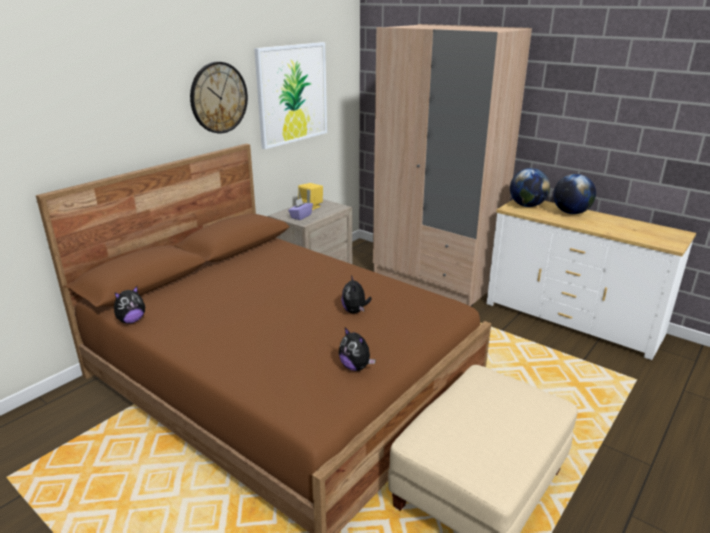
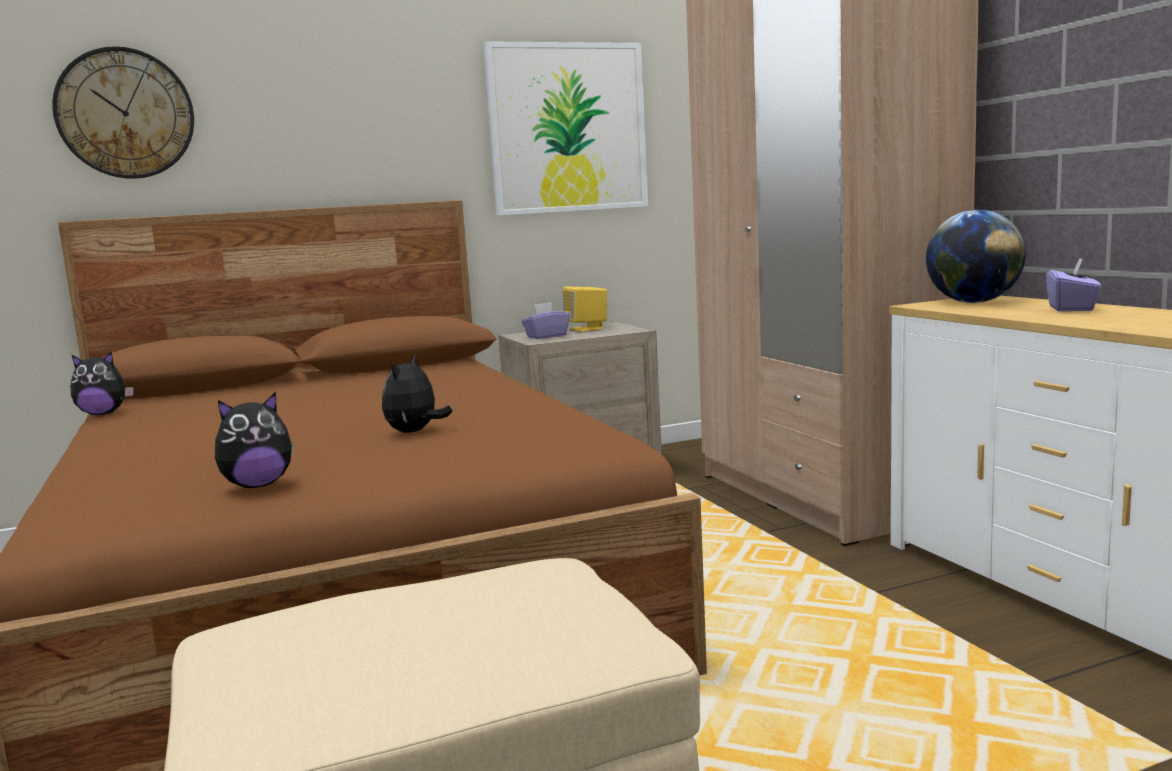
camera: 30 degrees right, 15 degrees down
wall clock [190,62,248,133] -> wall clock moved to [52,46,194,179]
plush toy [339,328,376,371] -> plush toy turned 105 degrees counterclockwise [215,392,294,488]
globe [553,174,596,214] -> purple tissue box [1046,258,1101,312]

